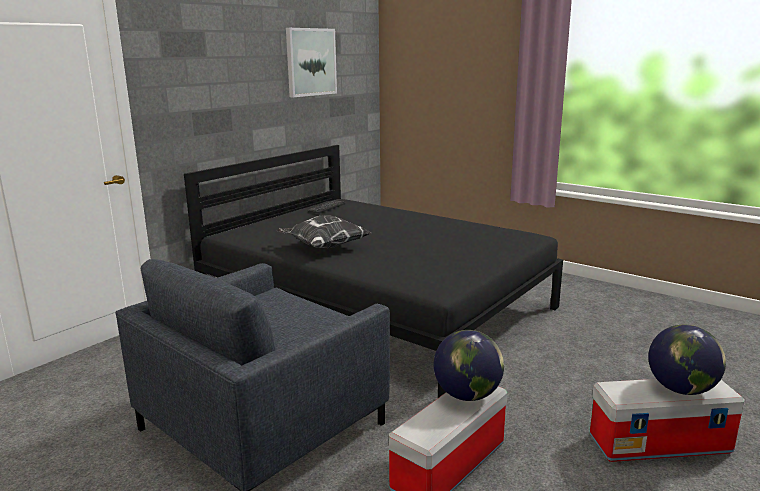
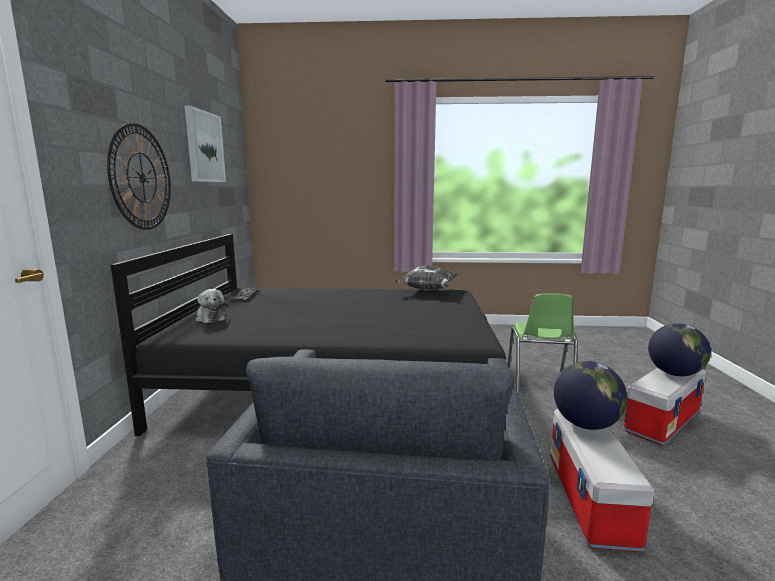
camera: 35 degrees left, 5 degrees down
pillow [277,215,371,248] -> pillow moved to [393,265,458,291]
none -> wall clock [107,123,171,230]
none -> plush toy [195,289,228,323]
none -> green chair [507,293,577,394]

